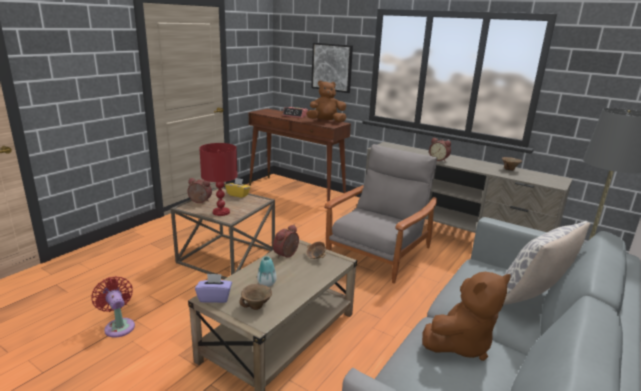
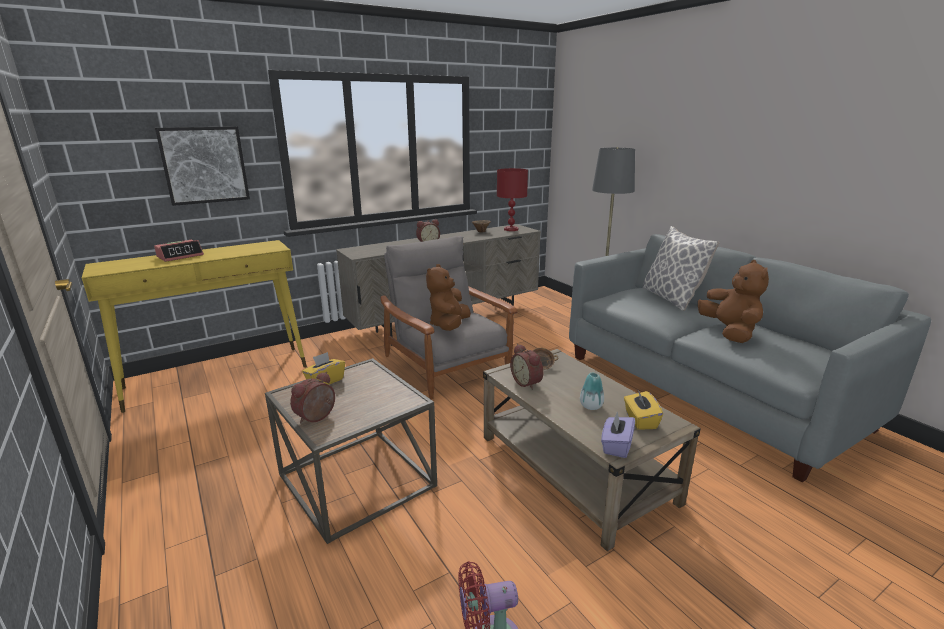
camera: 65 degrees left, 0 degrees up
red table lamp [199,143,238,216] -> red table lamp moved to [497,168,528,231]
brown bowl [239,284,272,310] -> yellow tissue box [624,391,663,430]
brown console table [249,108,351,202] -> yellow console table [82,240,307,413]
brown plush toy [306,81,347,122] -> brown plush toy moved to [426,264,471,331]

